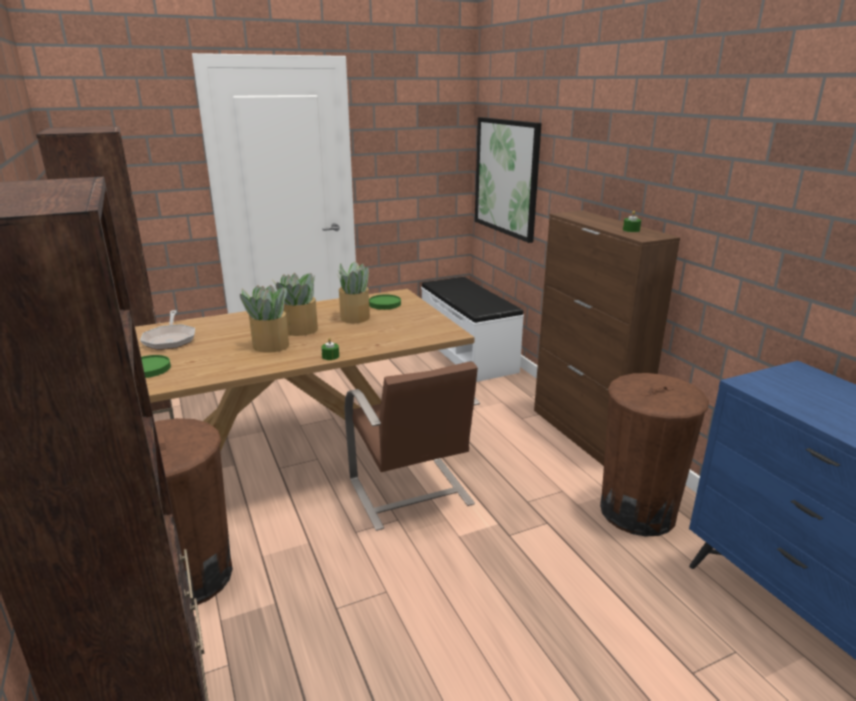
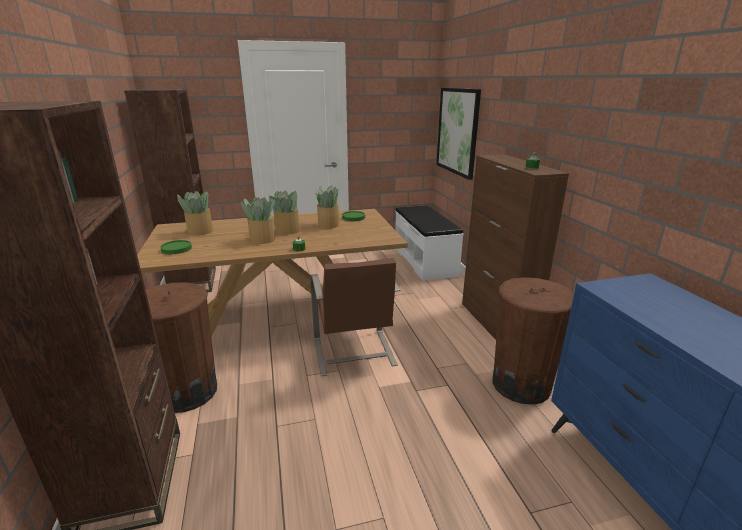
camera: 10 degrees right, 0 degrees up
frying pan [140,310,195,350] -> potted plant [177,191,213,235]

